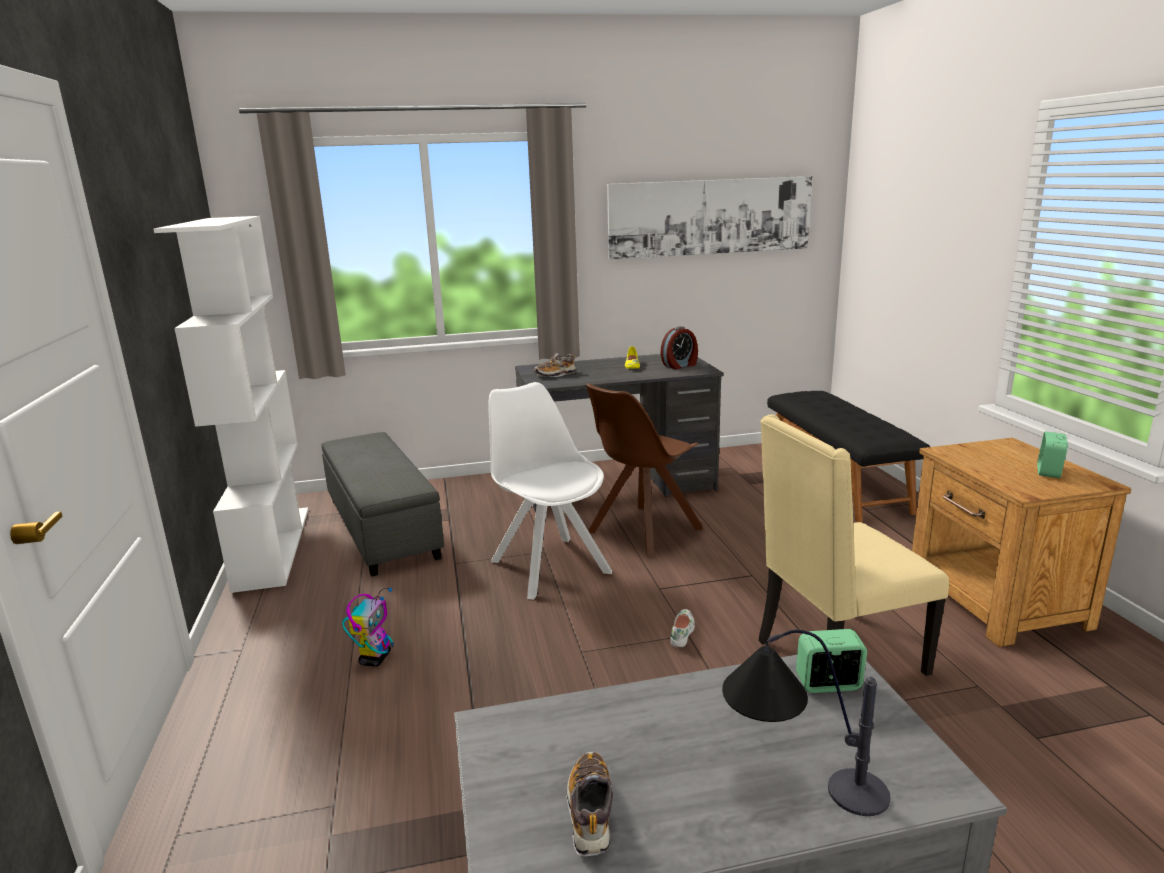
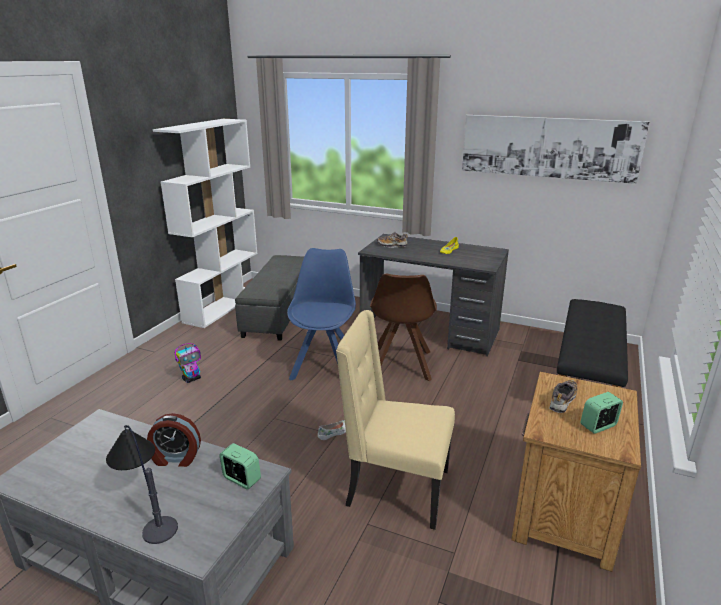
camera: 35 degrees right, 5 degrees up
white chair [488,382,612,600] -> blue chair [287,248,356,381]
shoe [566,752,613,856] -> shoe moved to [549,380,578,413]
brown chair [586,383,703,558] -> brown chair turned 75 degrees counterclockwise [370,273,437,381]
alarm clock [661,326,698,369] -> alarm clock moved to [147,413,201,467]

